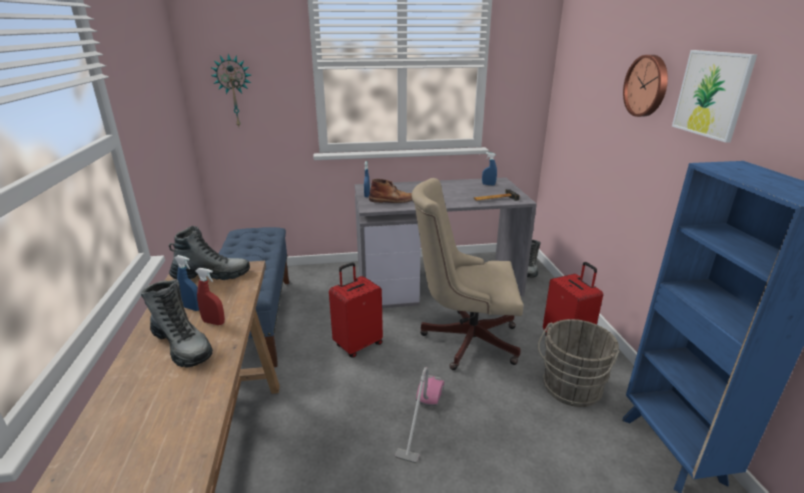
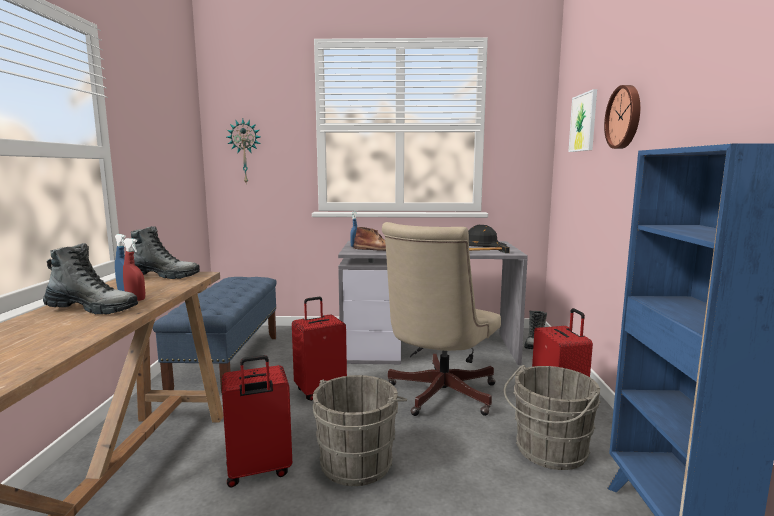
camera: 10 degrees right, 15 degrees down
boot [141,279,213,367] -> boot turned 45 degrees counterclockwise [43,243,138,314]
vacuum cleaner [395,367,444,463] -> grey bucket [312,375,407,486]
beige office chair [411,178,523,370] -> beige office chair turned 75 degrees counterclockwise [382,222,501,416]
blue spray bottle [482,152,497,185] -> black hard hat [468,225,507,247]
picture [672,50,757,143] -> picture moved to [568,89,597,152]
none -> red suitcase [222,355,292,487]

